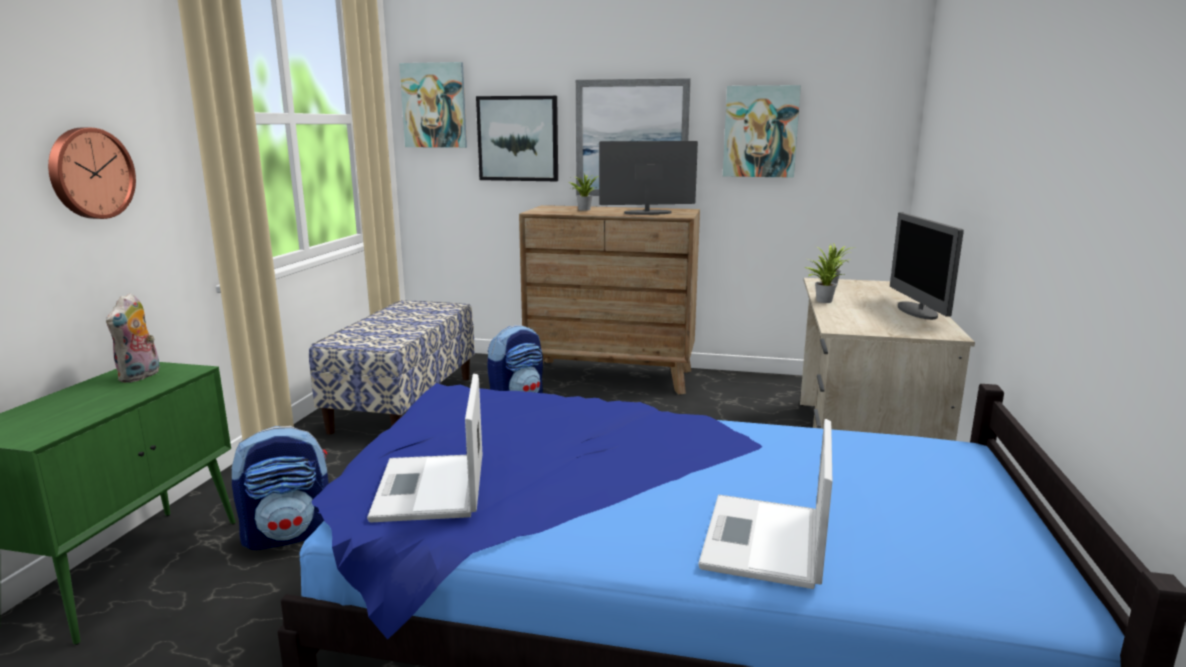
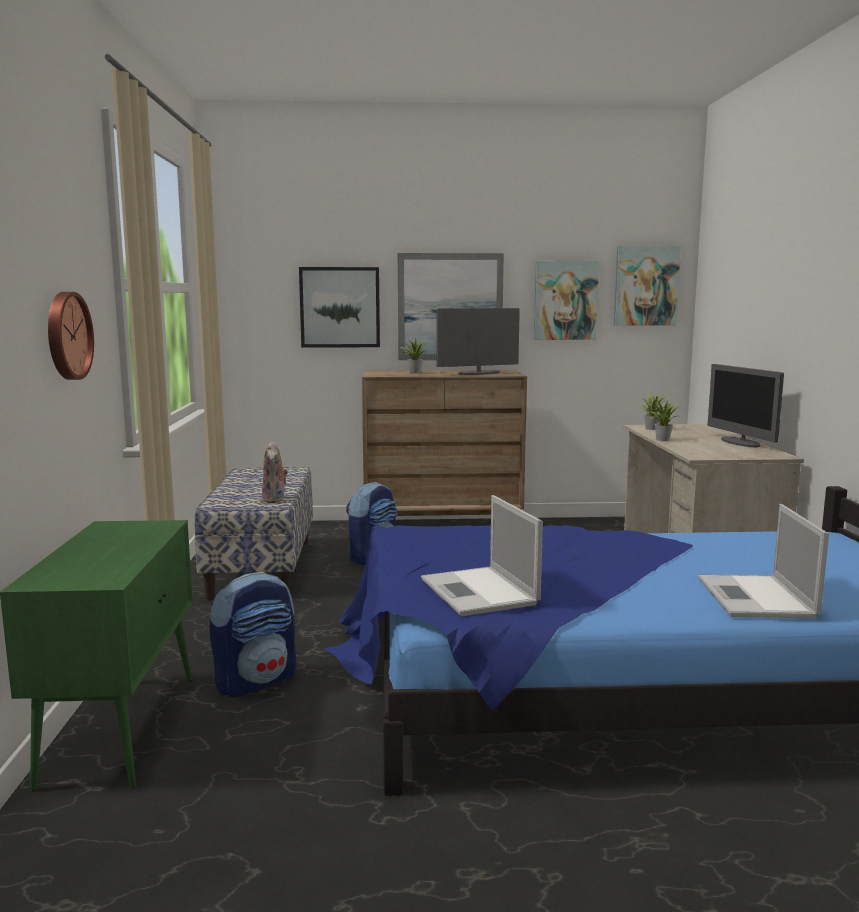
camera: 15 degrees left, 5 degrees down
plush toy [106,293,160,383] -> plush toy moved to [262,441,288,503]
picture [399,62,467,148] -> picture moved to [614,246,681,326]

